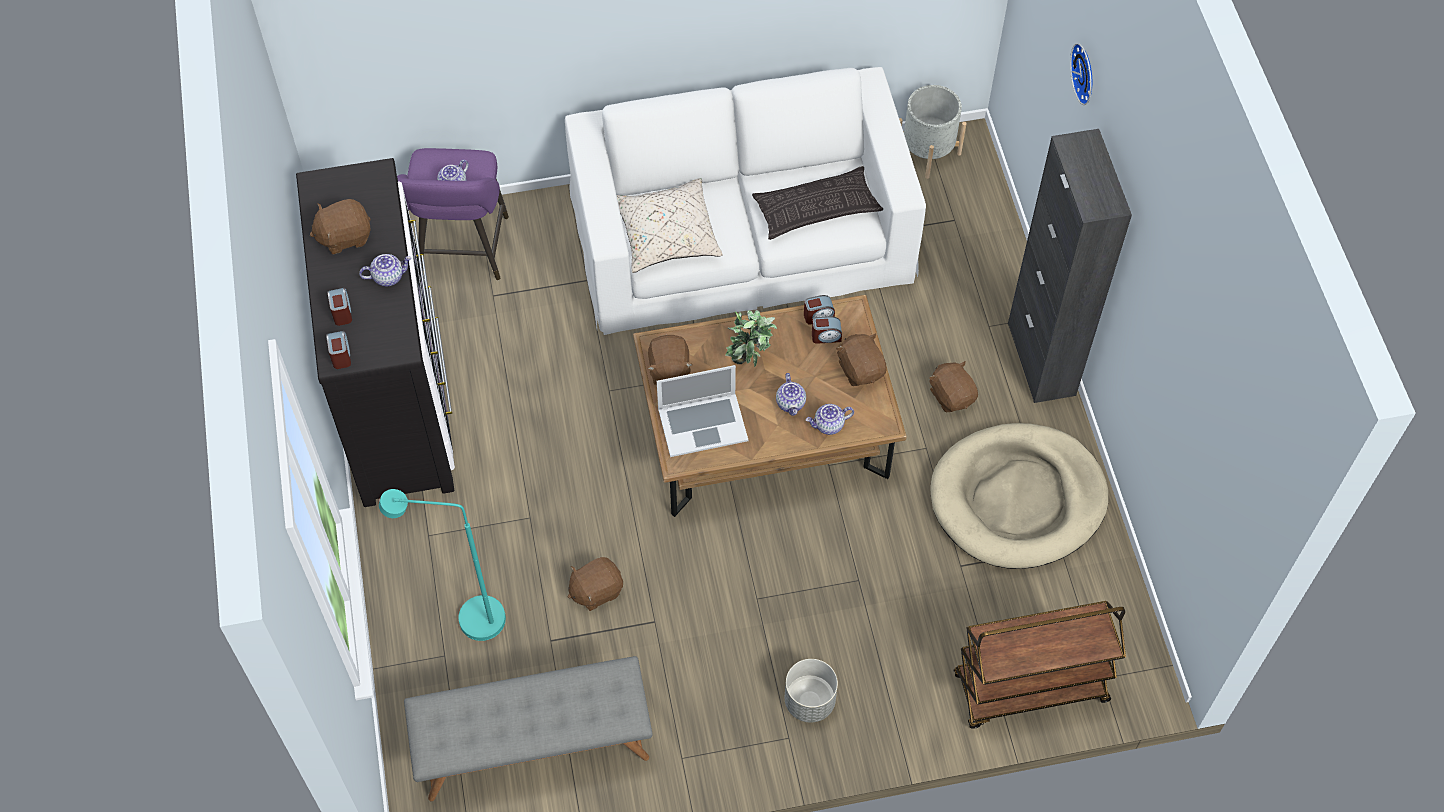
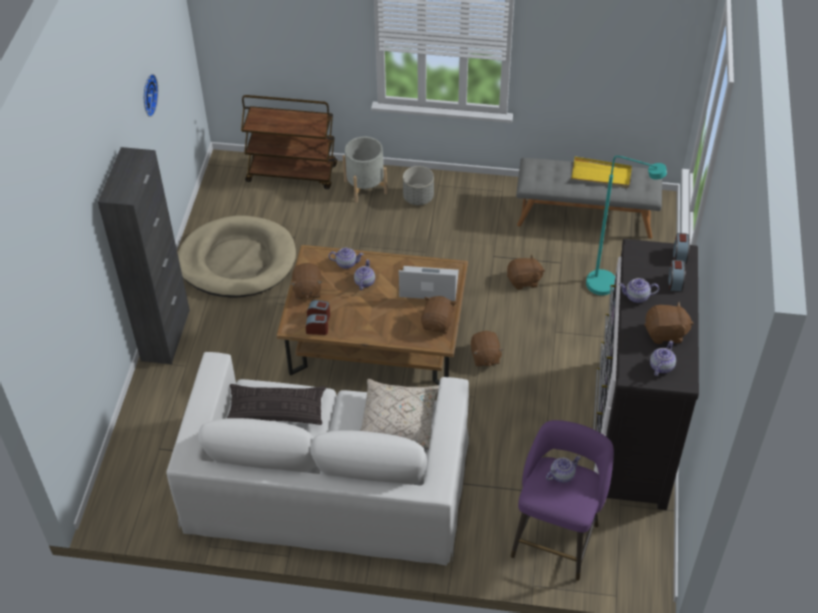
camera: 160 degrees left, 10 degrees down
potted plant [725,310,777,367] -> none
grey planter [899,85,967,179] -> grey planter moved to [343,137,387,203]
brown plush toy [929,361,978,412] -> brown plush toy moved to [471,331,504,367]
wall clock [1070,43,1092,105] -> wall clock moved to [144,74,158,117]
none -> yellow tray [571,157,632,188]
none -> teapot [650,340,676,376]

